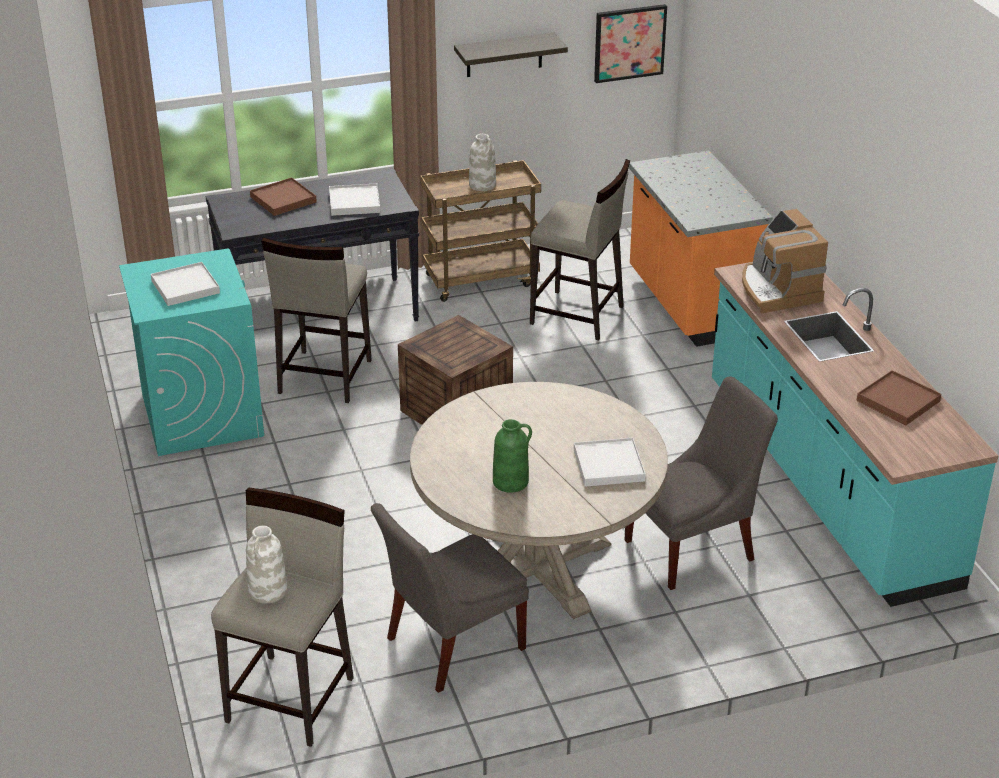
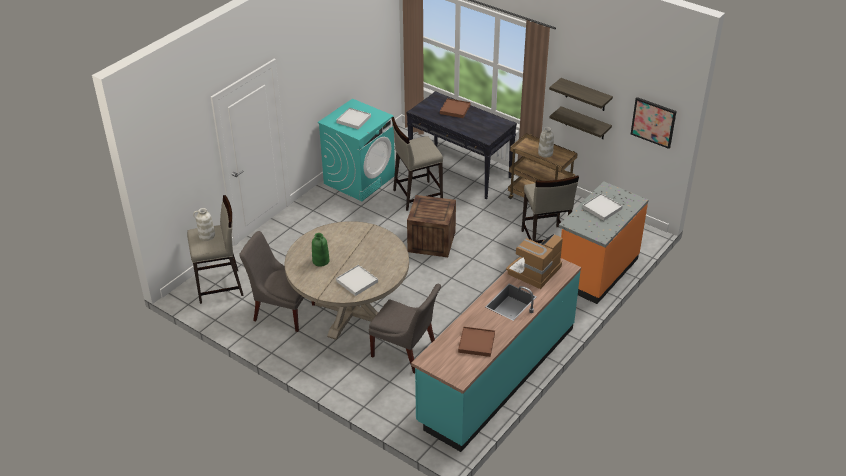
camera: 55 degrees right, 5 degrees up
white tray [329,183,380,216] -> white tray moved to [583,193,623,221]
none -> shelf [549,106,612,139]

